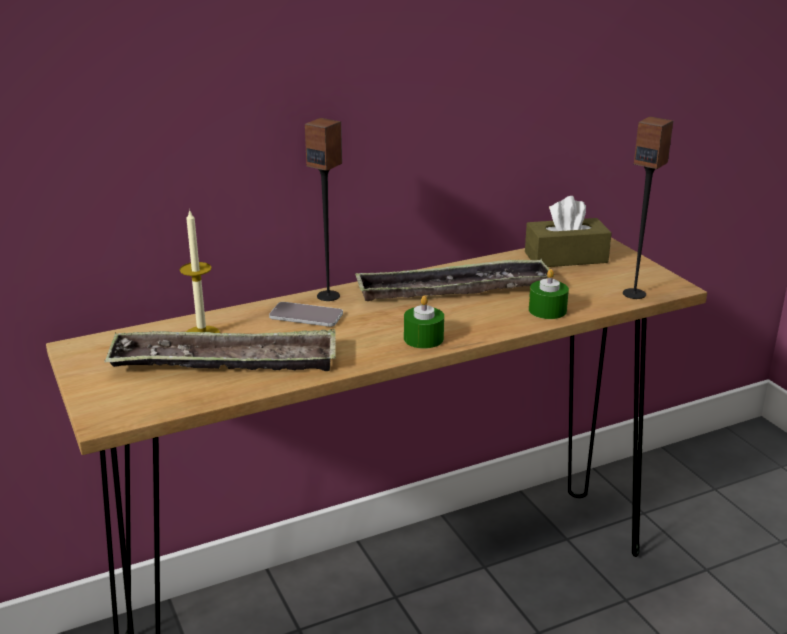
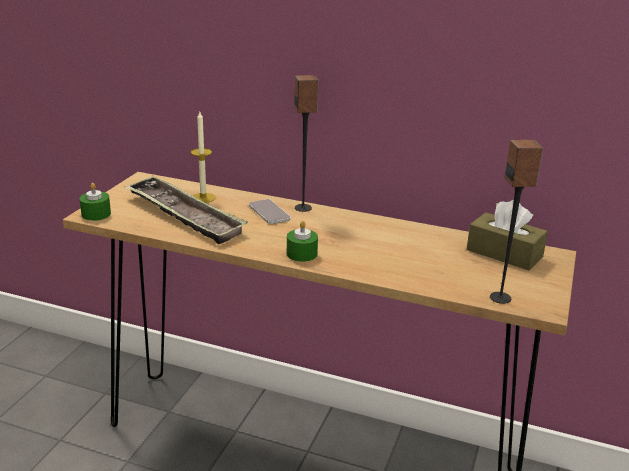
camera: 45 degrees right, 0 degrees up
tray [355,259,555,301] -> none
green candle [529,269,569,319] -> green candle moved to [79,183,111,221]

